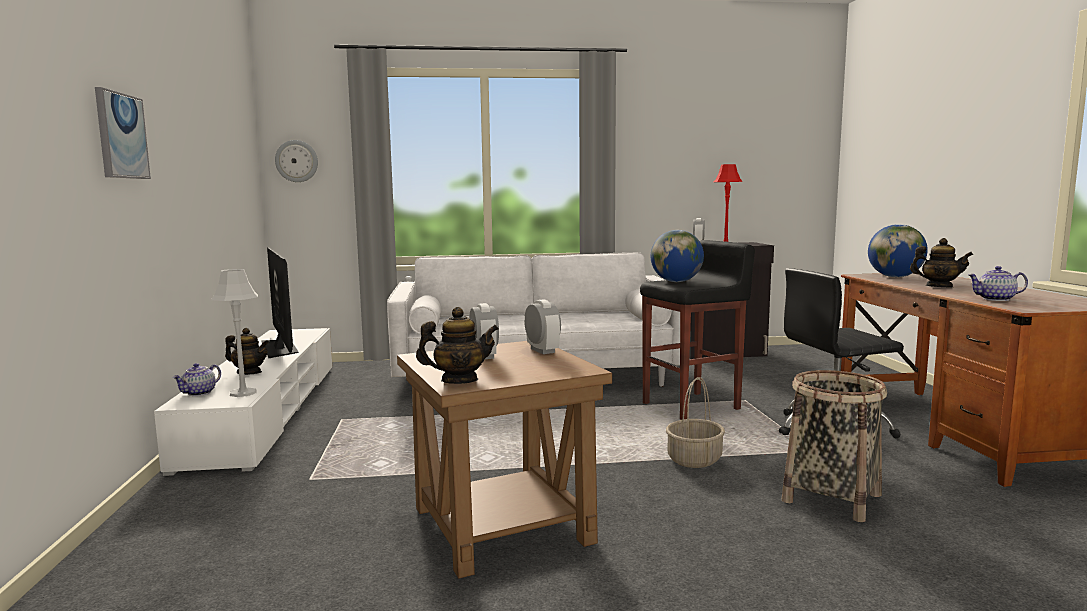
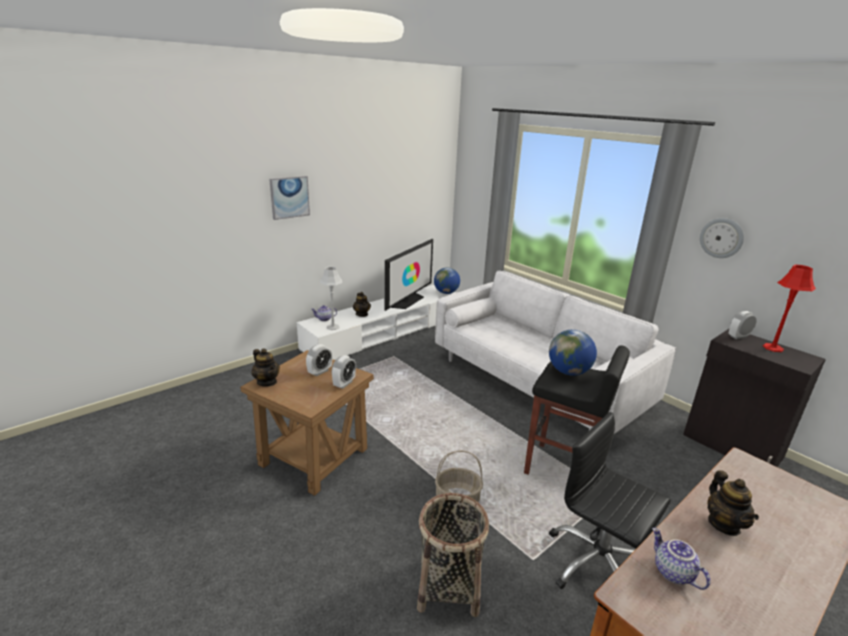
camera: 55 degrees right, 15 degrees up
wall clock [275,140,318,182] -> wall clock moved to [700,218,744,258]
globe [868,224,928,277] -> globe moved to [434,268,460,294]

